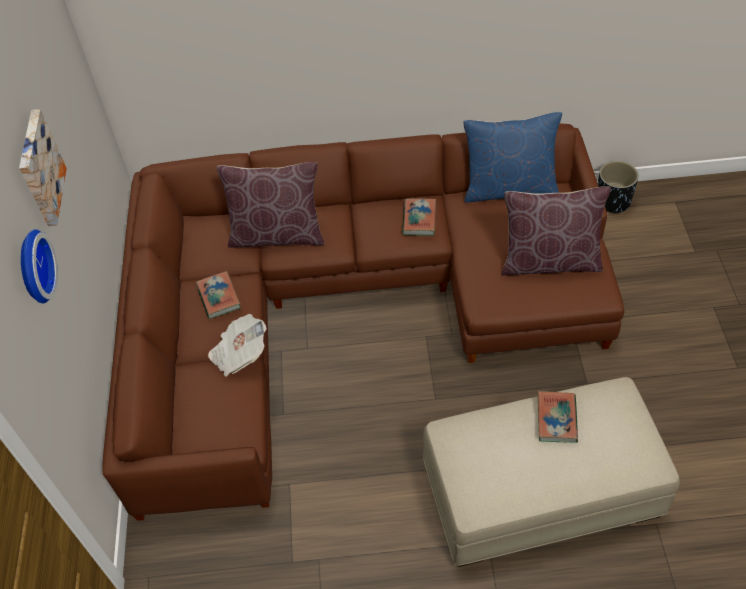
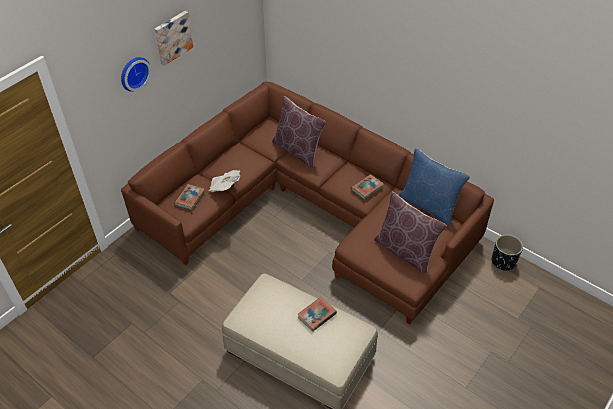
camera: 40 degrees right, 5 degrees down
book [196,271,241,319] -> book moved to [174,184,205,210]

